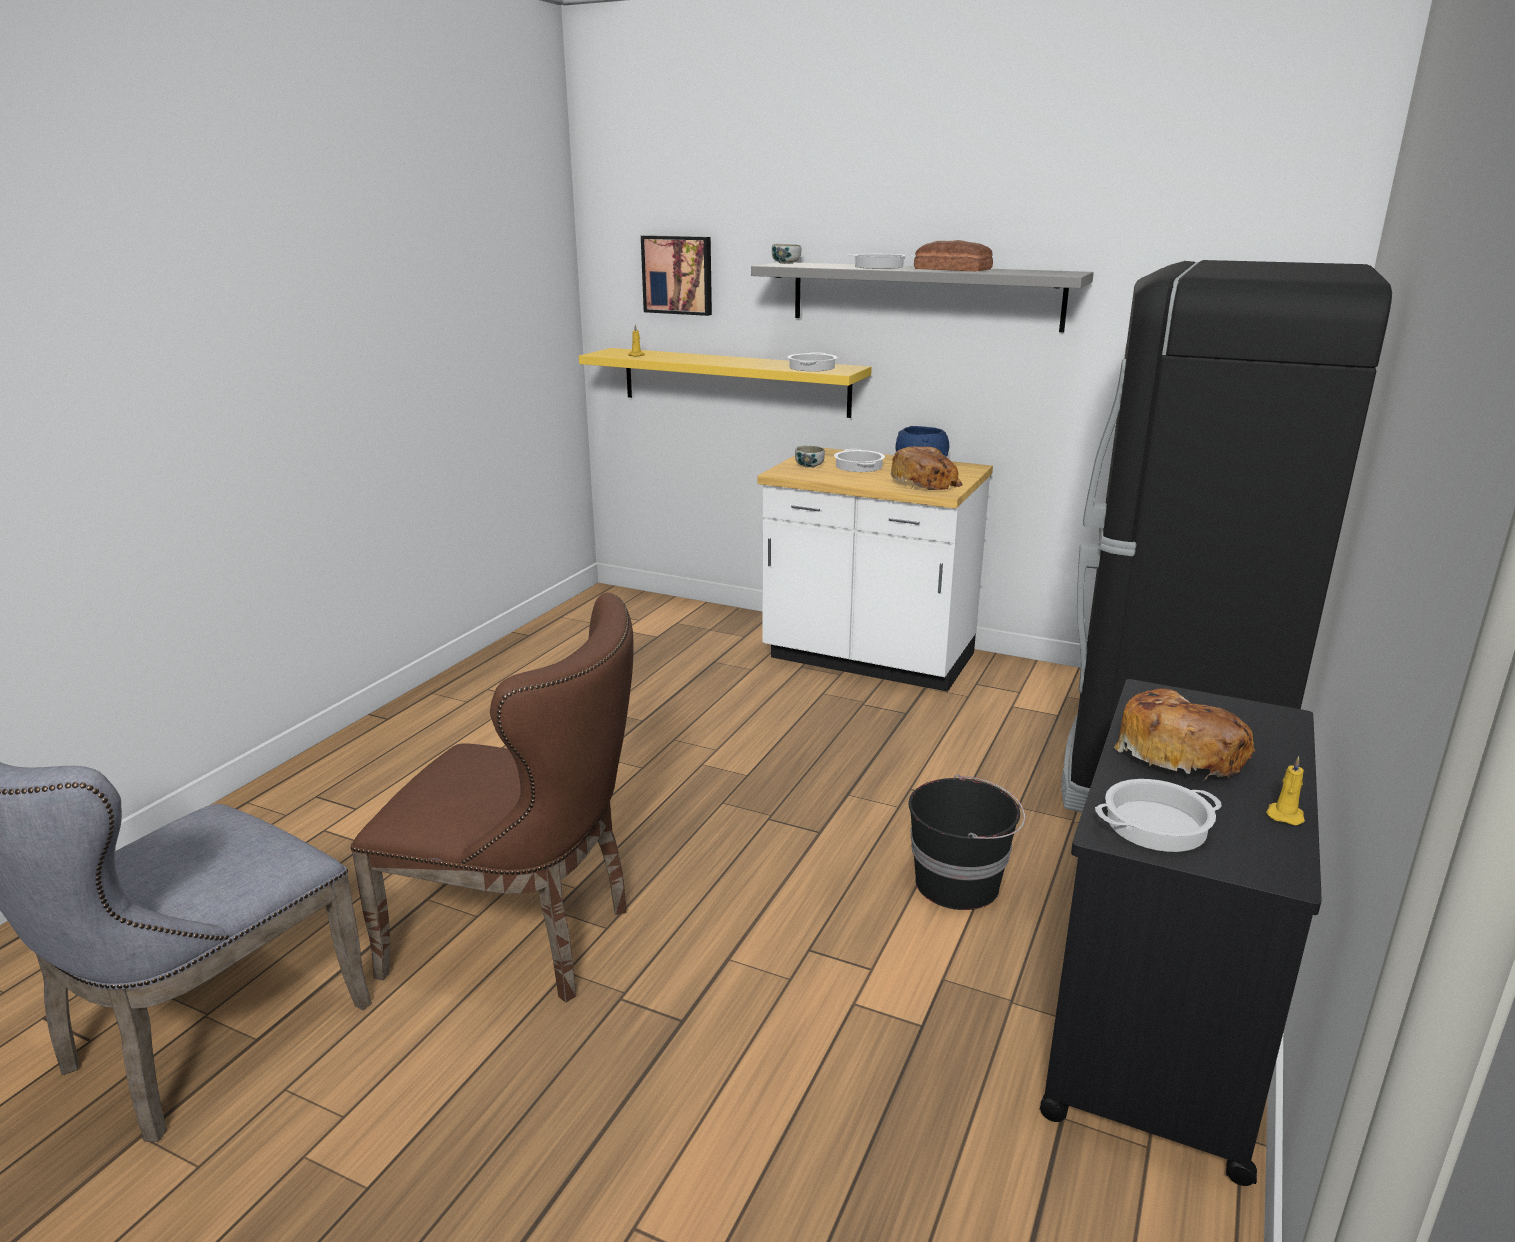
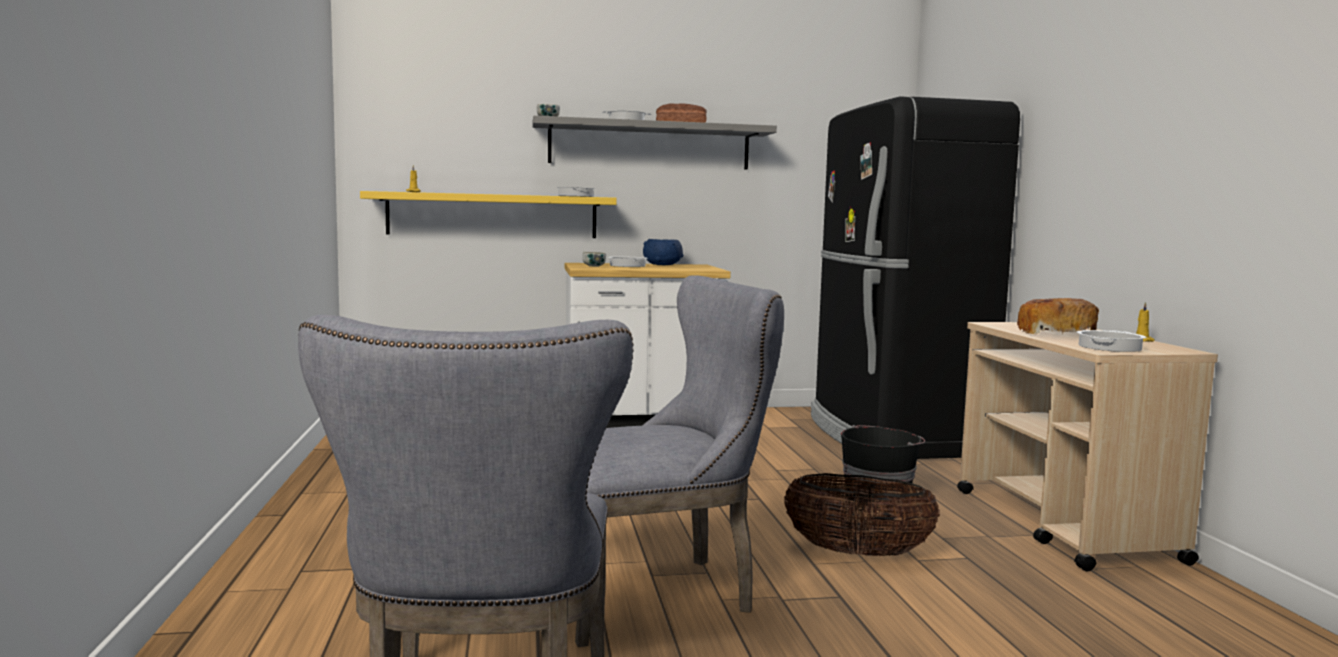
camera: 35 degrees left, 15 degrees down
brown chair [351,593,634,1003] -> grey chair [575,275,784,647]
picture [641,235,712,316] -> none
bread [891,446,963,490] -> none
black cart [1039,679,1322,1186] -> beige cart [957,322,1218,571]
none -> basket [784,473,940,556]

